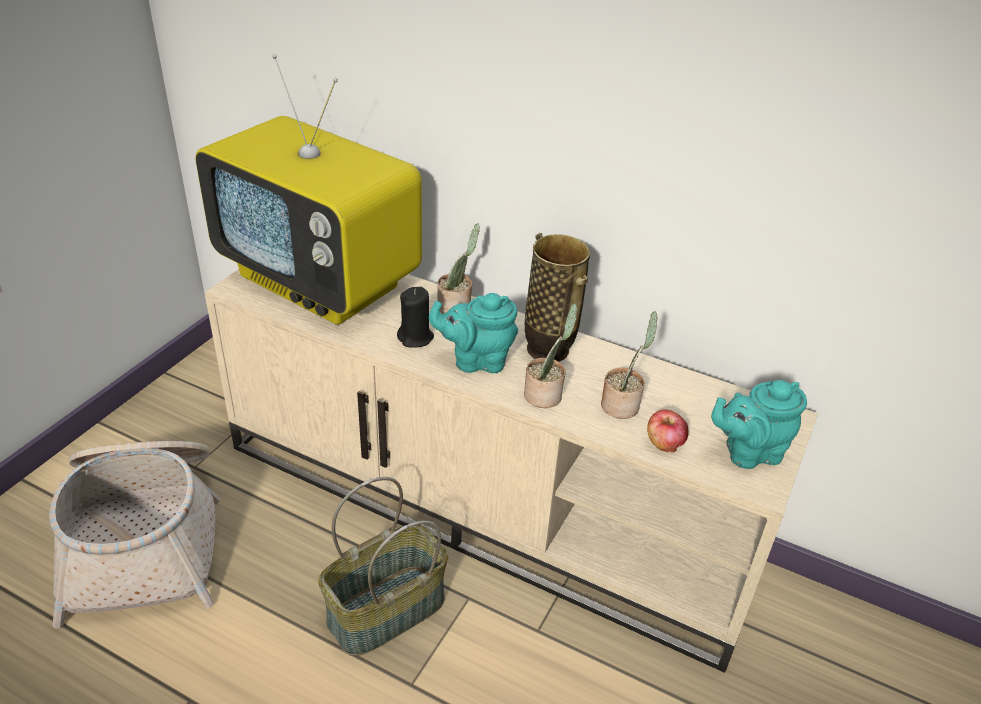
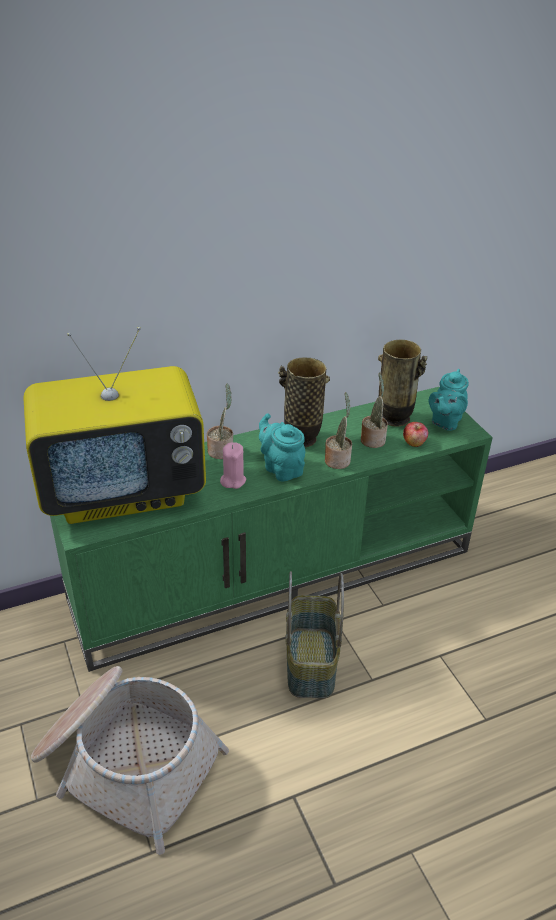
camera: 50 degrees left, 0 degrees up
beige tv stand [205,269,818,673] -> green tv stand [50,387,493,672]
black candle [397,287,434,348] -> pink candle [220,442,246,489]
turquoise teapot [429,293,518,373] -> turquoise teapot turned 105 degrees clockwise [259,413,305,481]
none -> vase [378,339,427,427]

